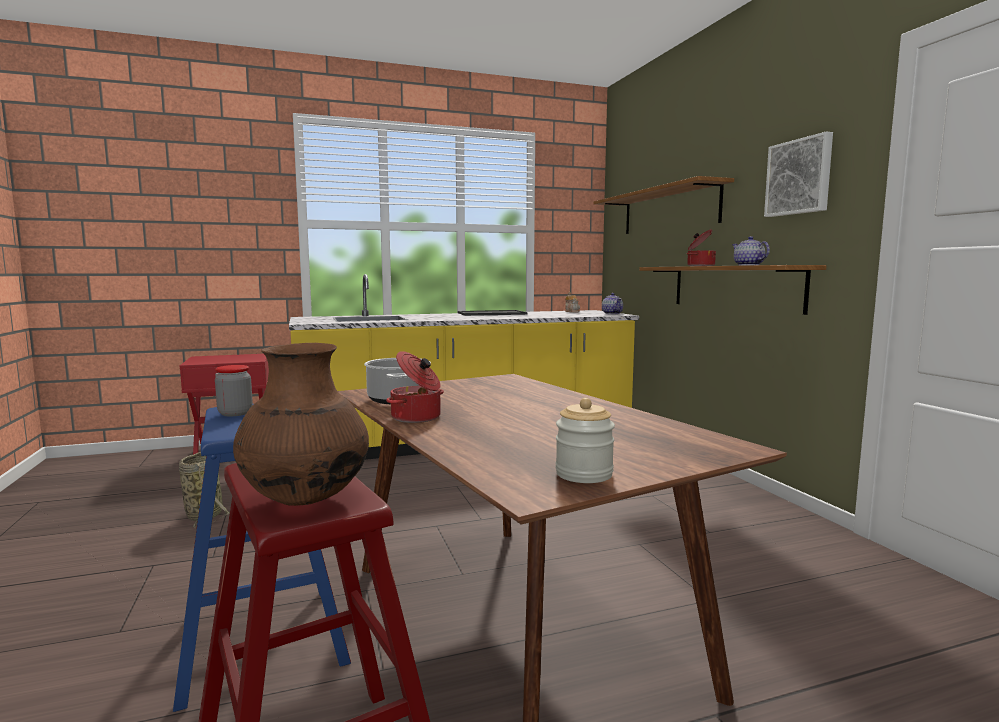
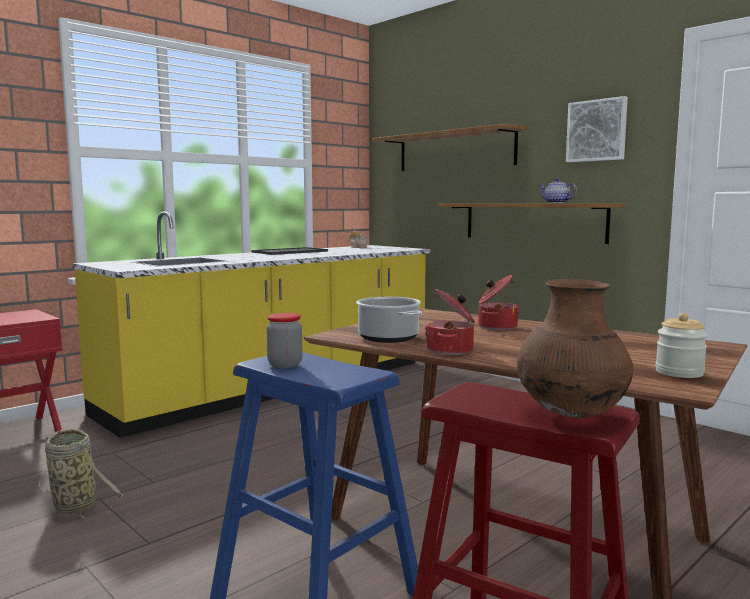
camera: 25 degrees left, 0 degrees up
teapot [602,293,623,314] -> none
cooking pot [687,229,716,266] -> cooking pot moved to [478,275,520,330]

